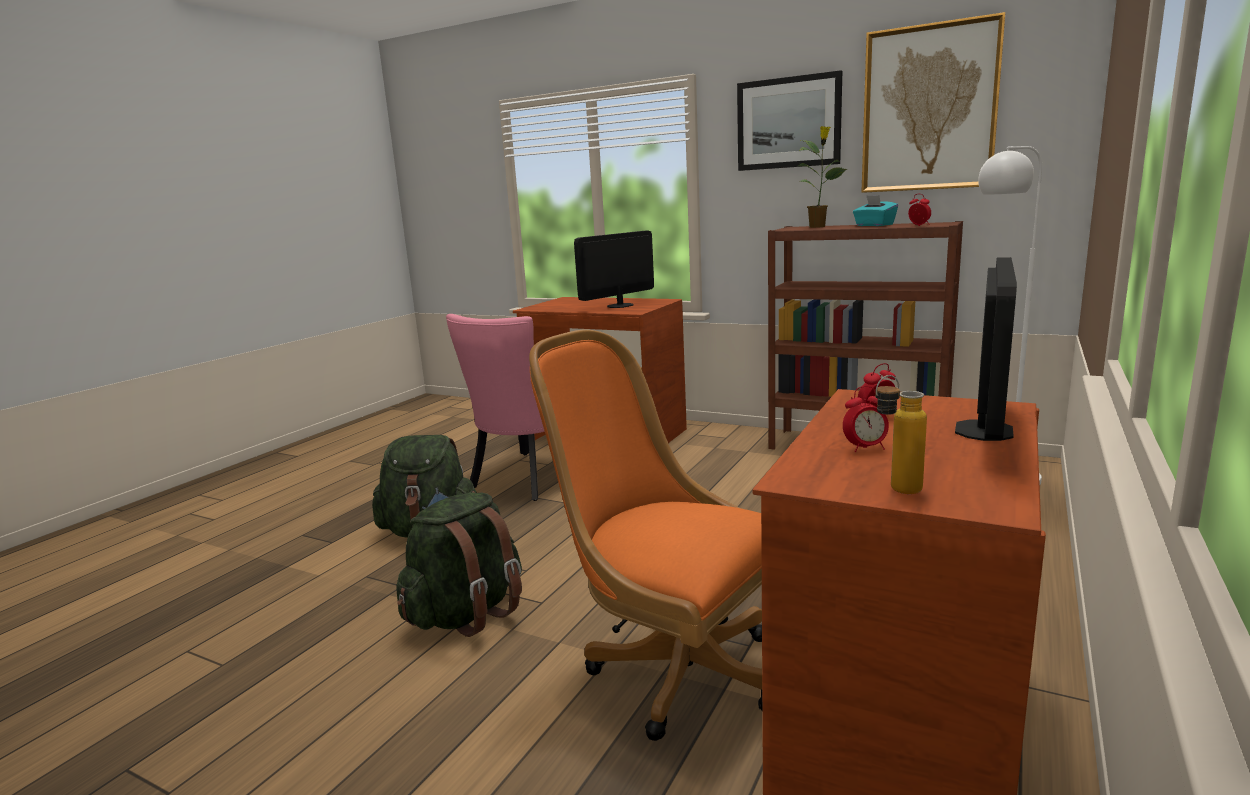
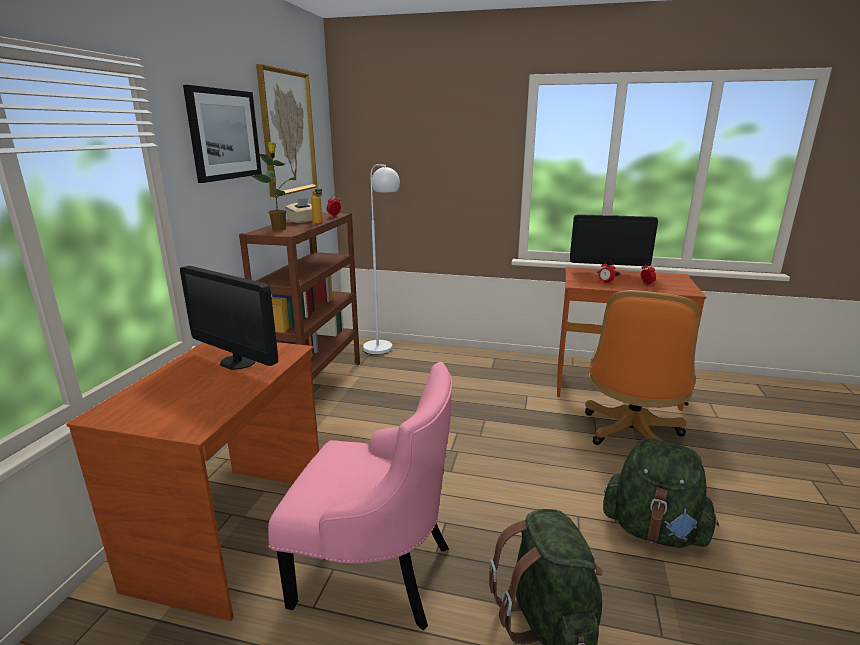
camera: 105 degrees left, 5 degrees up
turquoise tissue box [853,195,898,226] -> beige tissue box [285,198,313,223]
bottle [875,375,927,494] -> bottle moved to [311,184,323,224]

